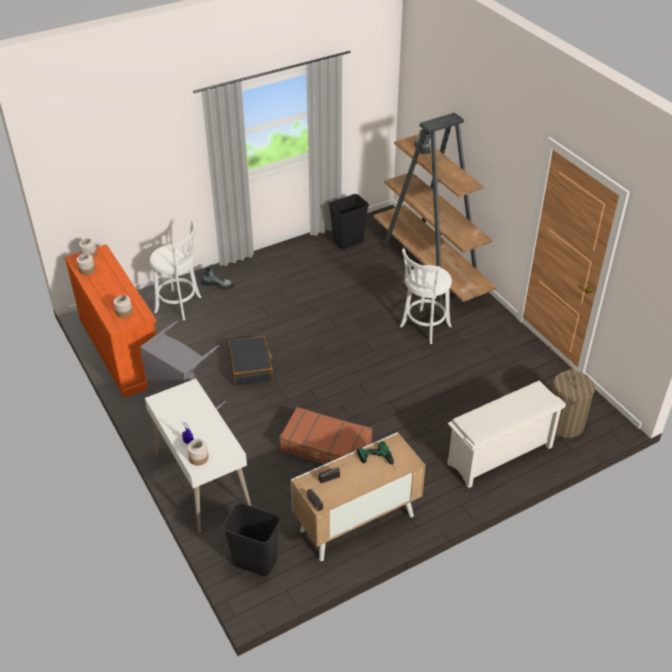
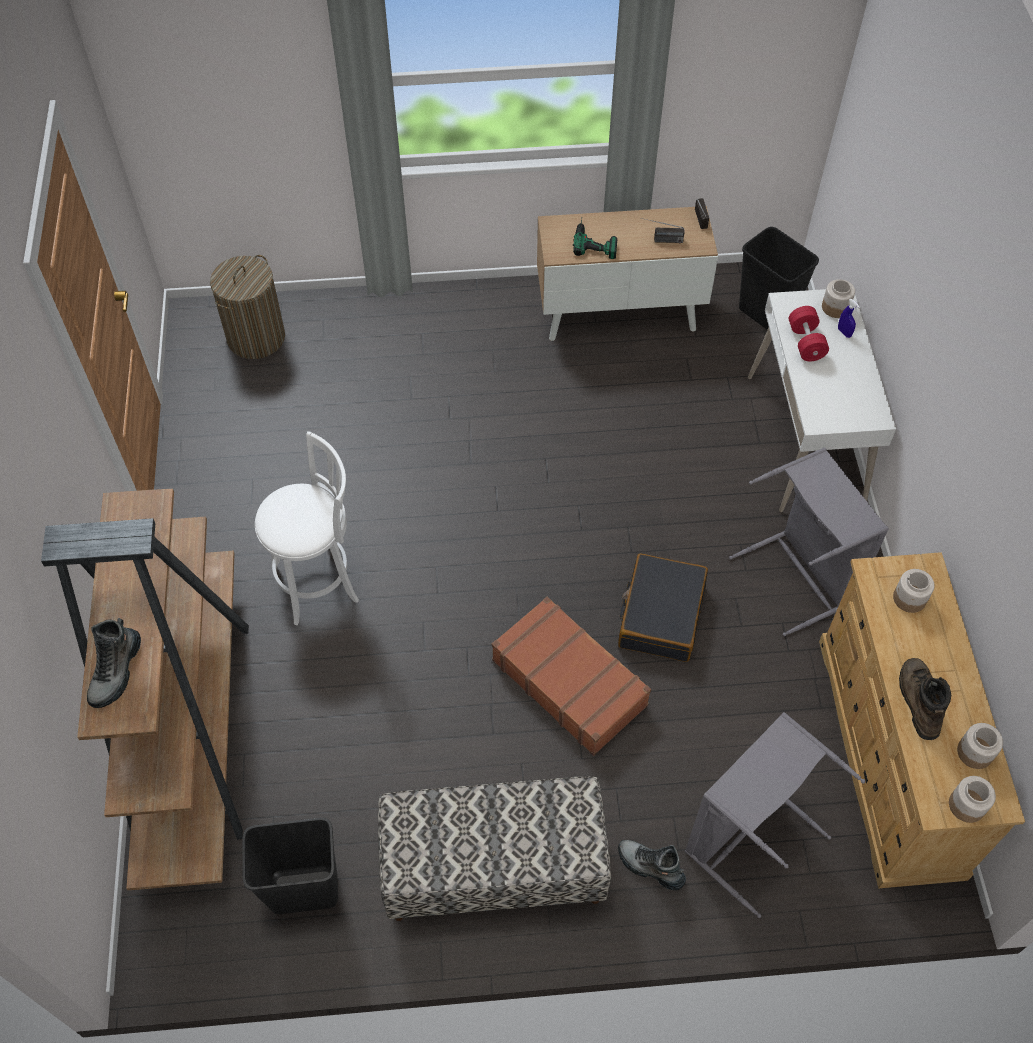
camera: 155 degrees left, 15 degrees up
orange dresser [65,244,157,398] -> beige dresser [819,552,1025,889]
white stool [150,220,202,321] -> grey laundry basket [685,712,865,918]
brown suitcase [279,407,373,464] -> brown suitcase moved to [492,597,651,756]
white shoe rack [447,381,566,488] -> none
none -> bench [378,776,611,921]
none -> red dumbbell [789,306,829,361]
none -> brown boot [899,658,951,740]

